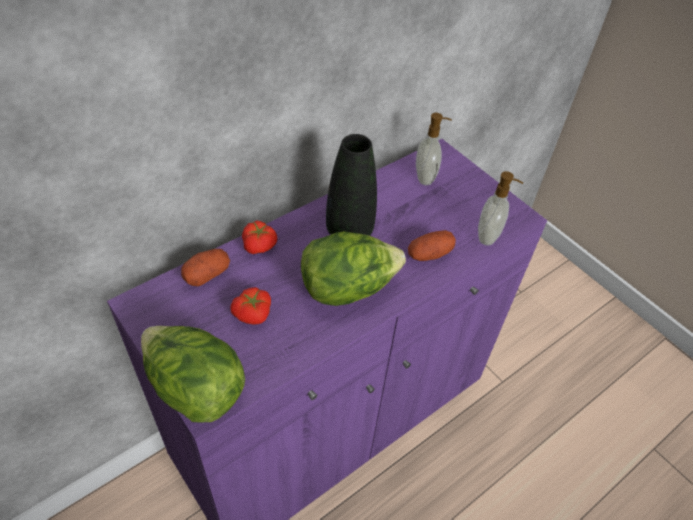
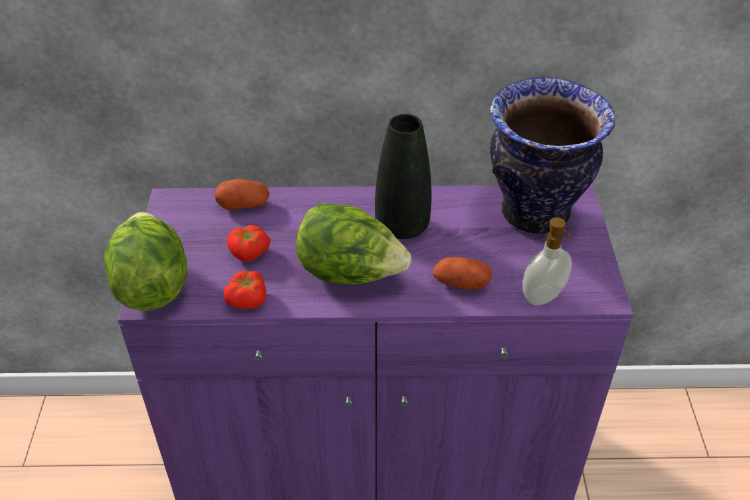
camera: 40 degrees right, 5 degrees down
tomato [242,221,277,254] -> tomato moved to [223,270,266,309]
soap dispenser [416,113,452,185] -> vase [490,77,615,234]

